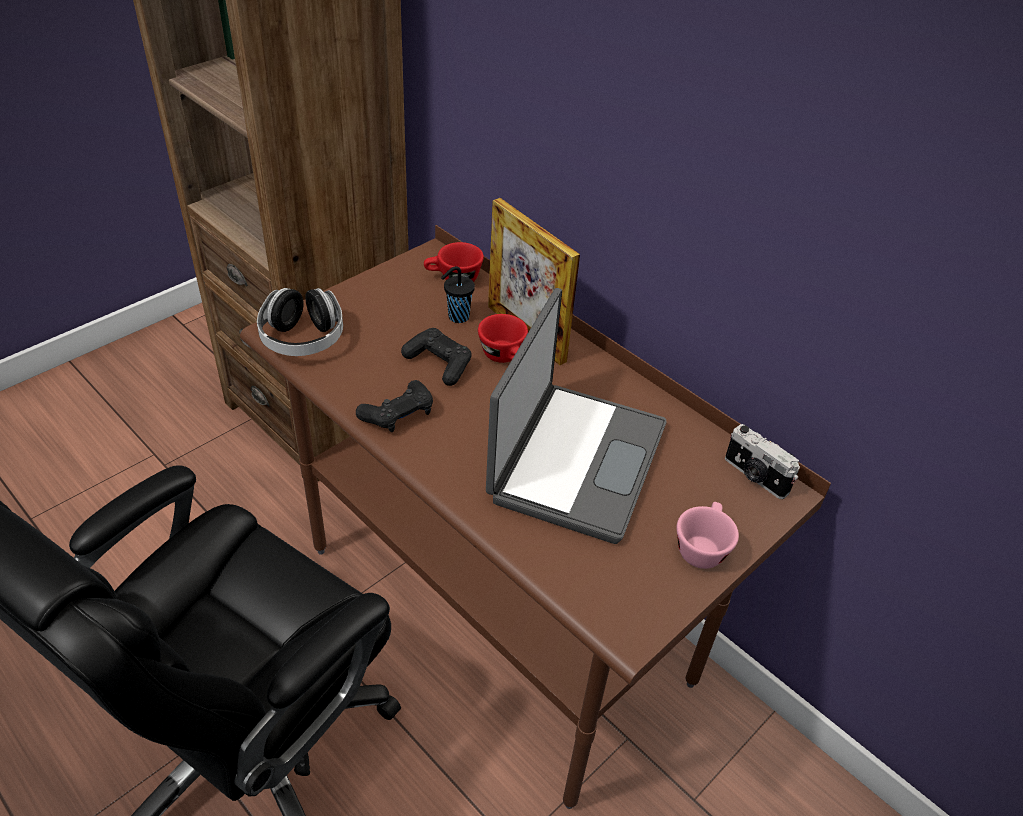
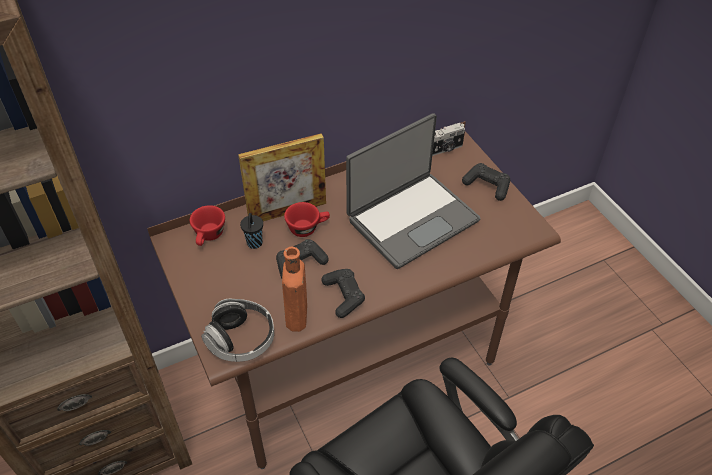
camera: 70 degrees left, 5 degrees up
laptop [486,288,667,544] -> laptop turned 105 degrees clockwise [346,113,481,269]
pink cup [677,502,739,569] -> black game controller [462,163,510,201]
none -> orange bottle [282,247,307,332]

